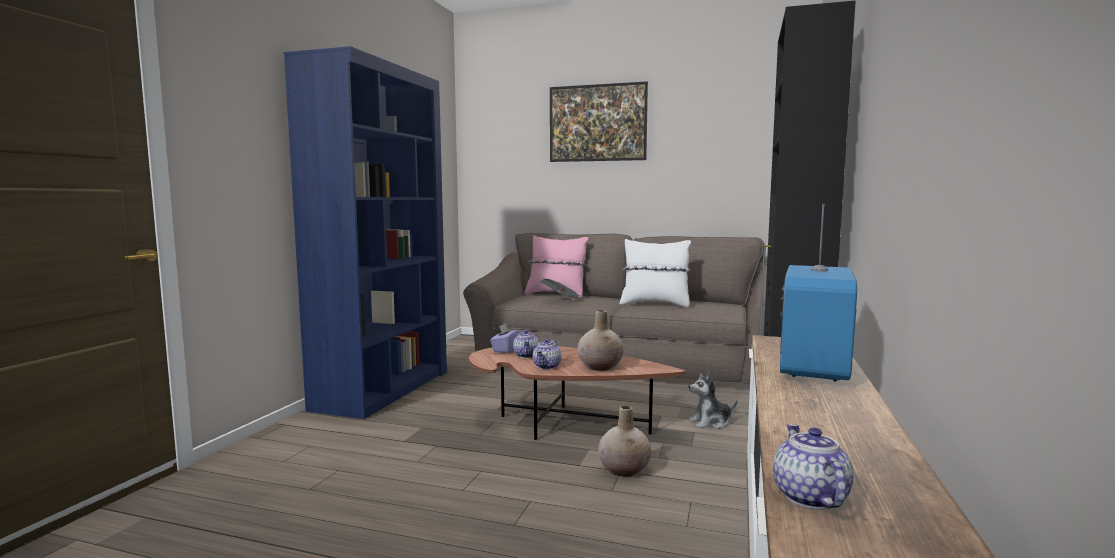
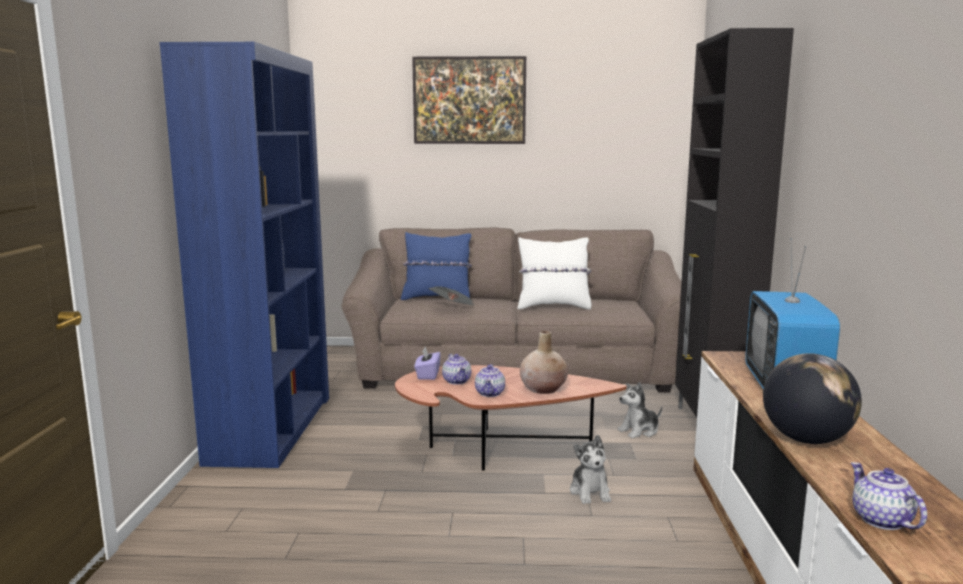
camera: 15 degrees left, 5 degrees up
pink pillow [524,236,588,298] -> blue pillow [401,232,472,300]
beige vase [598,406,651,477] -> plush toy [570,435,611,504]
none -> globe [763,353,862,444]

